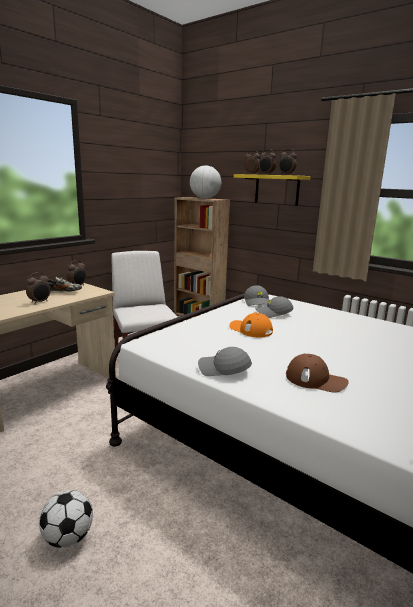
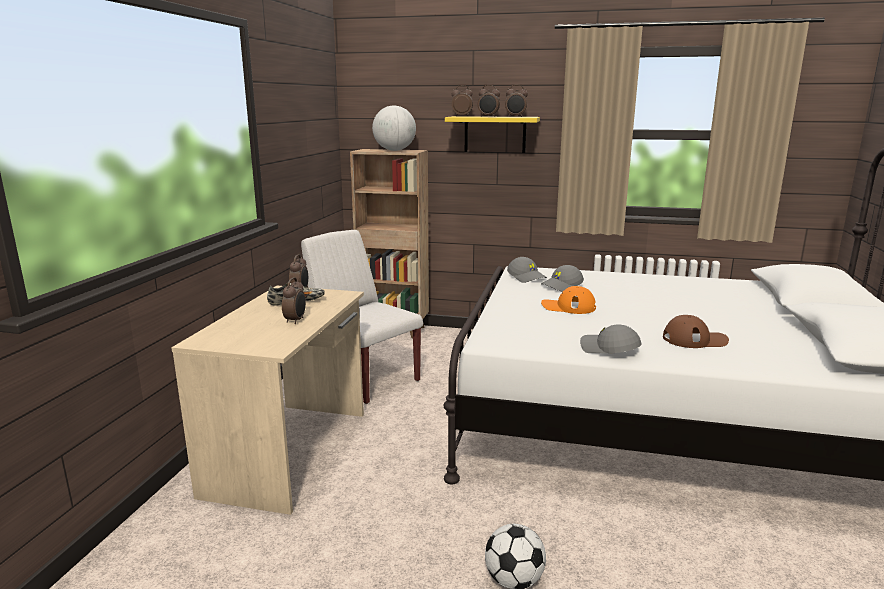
camera: 25 degrees left, 0 degrees up
grey cap [198,347,252,376] -> grey cap turned 45 degrees clockwise [580,324,642,353]

